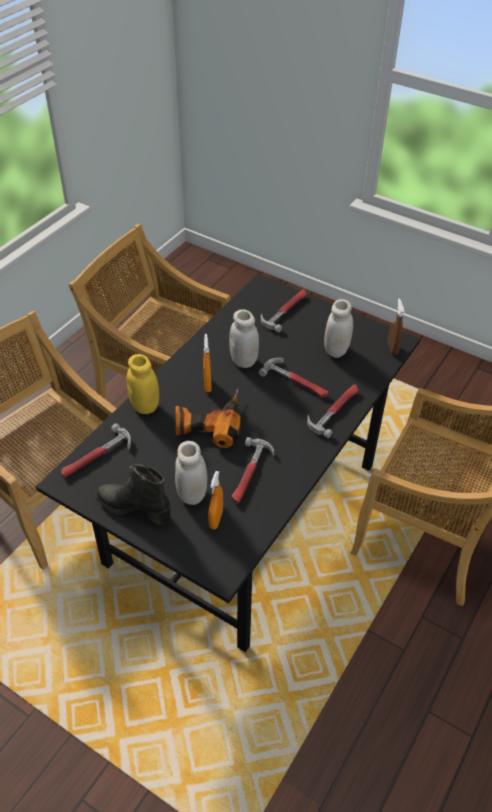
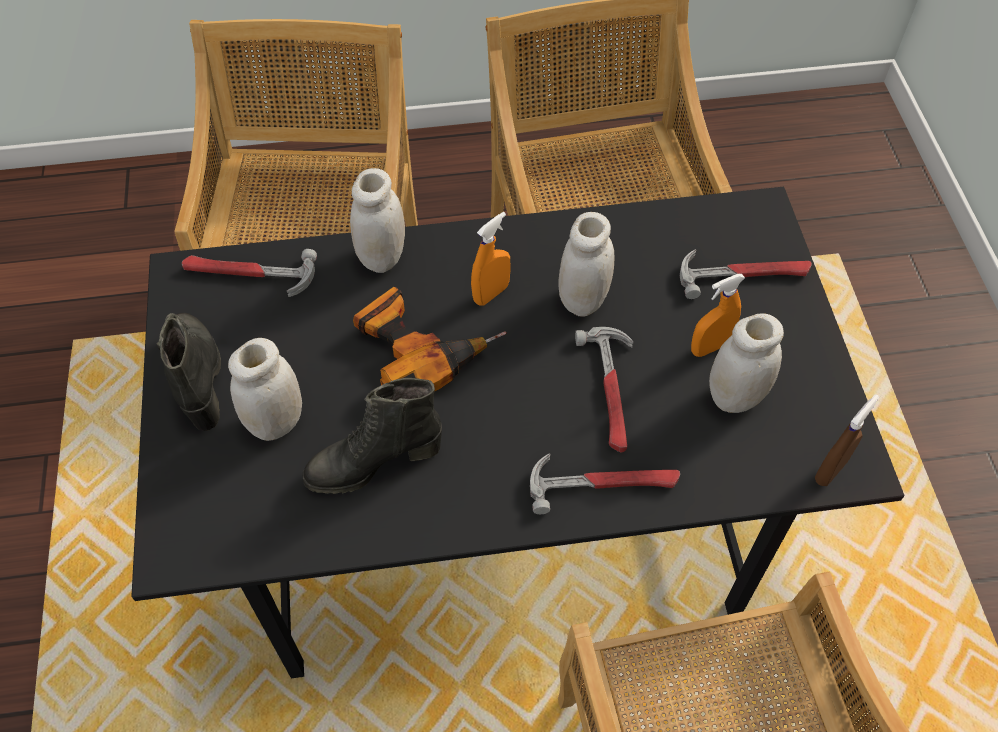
camera: 50 degrees right, 10 degrees up
yellow jar [127,354,159,414] -> white jar [350,168,405,273]
orange spray bottle [208,471,223,529] -> orange spray bottle moved to [691,274,745,357]
hammer [231,437,274,504] -> black boot [302,378,442,494]

